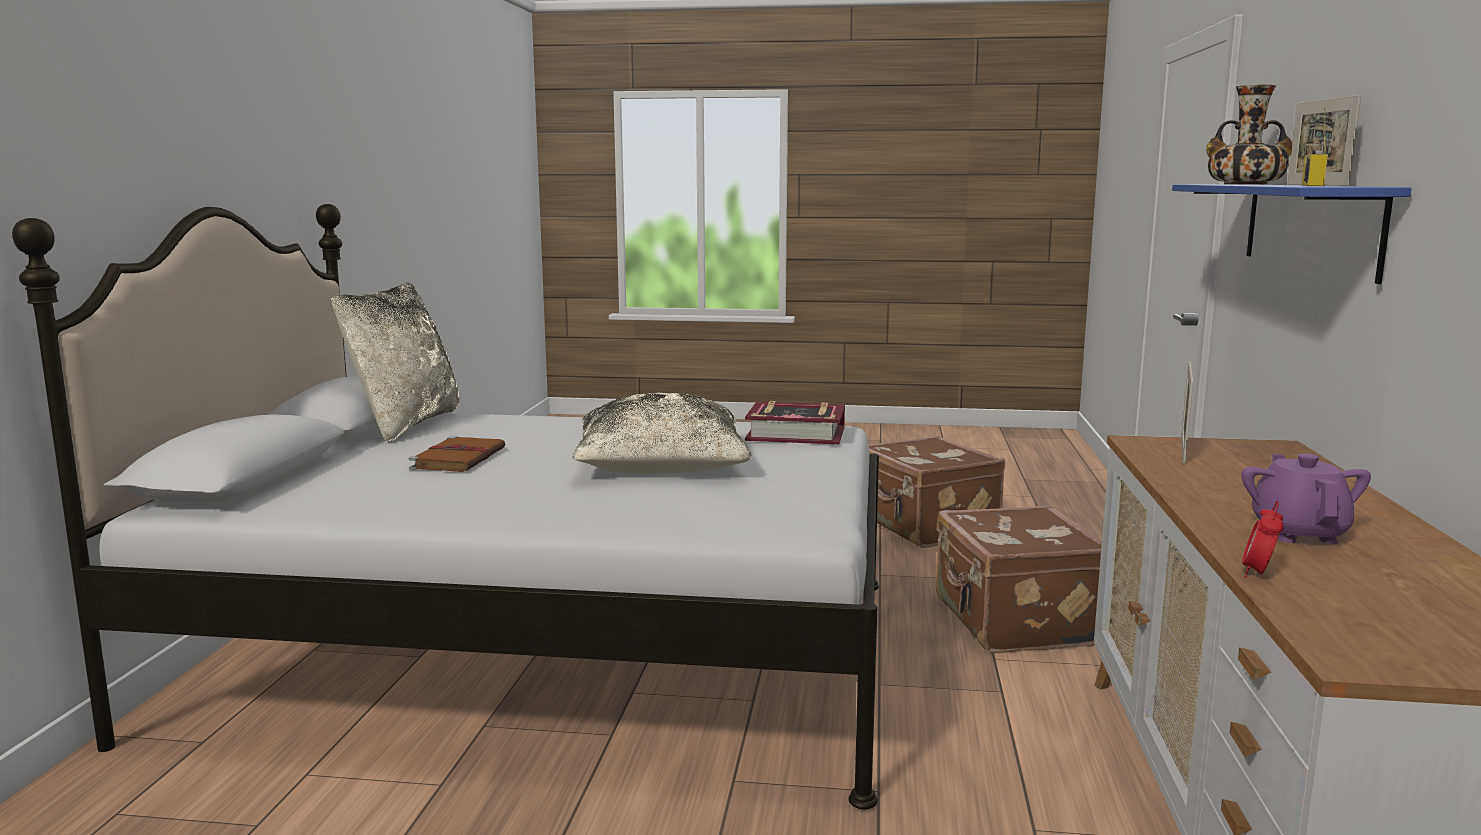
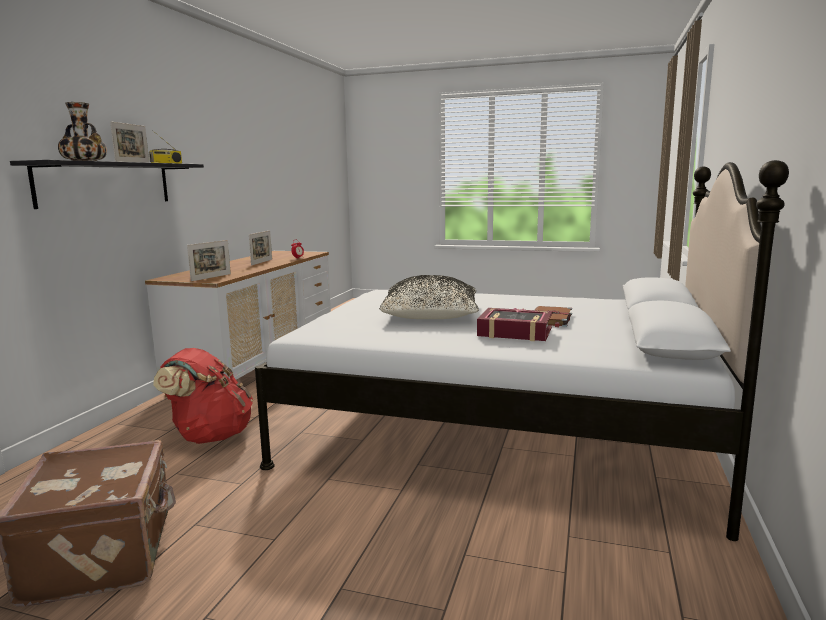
camera: 170 degrees left, 0 degrees up
beige pillow [330,282,460,442] -> none
book [745,401,845,445] -> book moved to [477,308,552,341]
brown suitcase [936,506,1102,653] -> red backpack [153,348,253,444]
blue shelf [1172,184,1412,284] -> black shelf [10,160,204,209]
purple teapot [1241,453,1371,544] -> picture frame [249,230,272,265]

